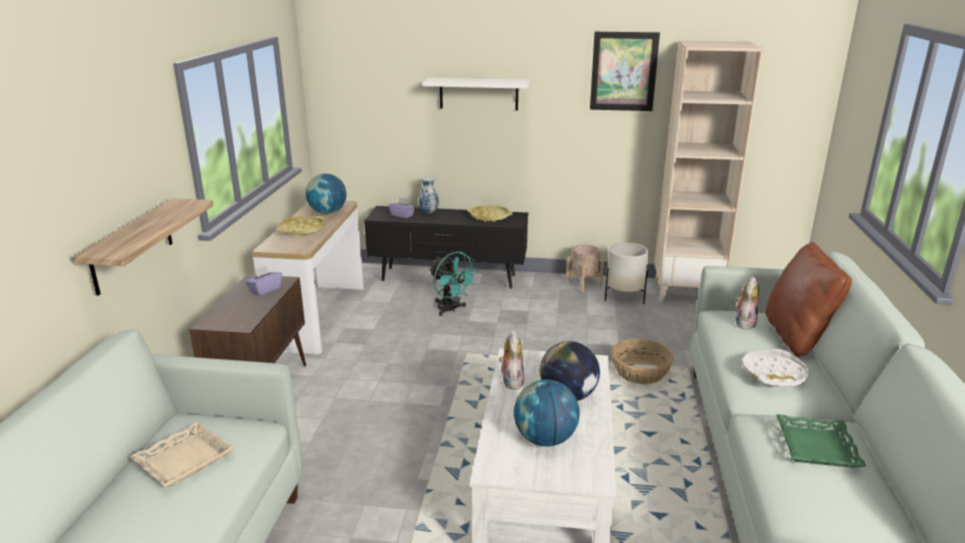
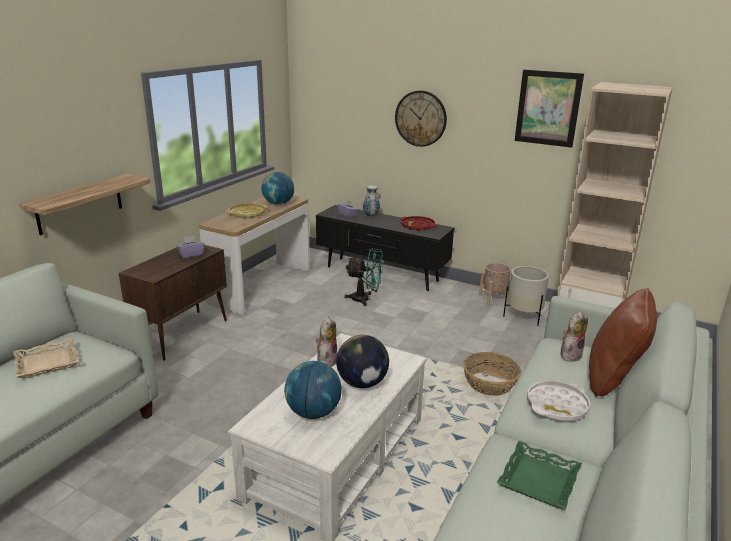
camera: 20 degrees right, 0 degrees up
white shelf [422,78,530,110] -> wall clock [395,90,447,147]
turquoise fan [429,252,478,316] -> turquoise fan turned 60 degrees counterclockwise [344,248,383,306]
yellow tray [467,205,513,222] -> red tray [400,216,437,231]

